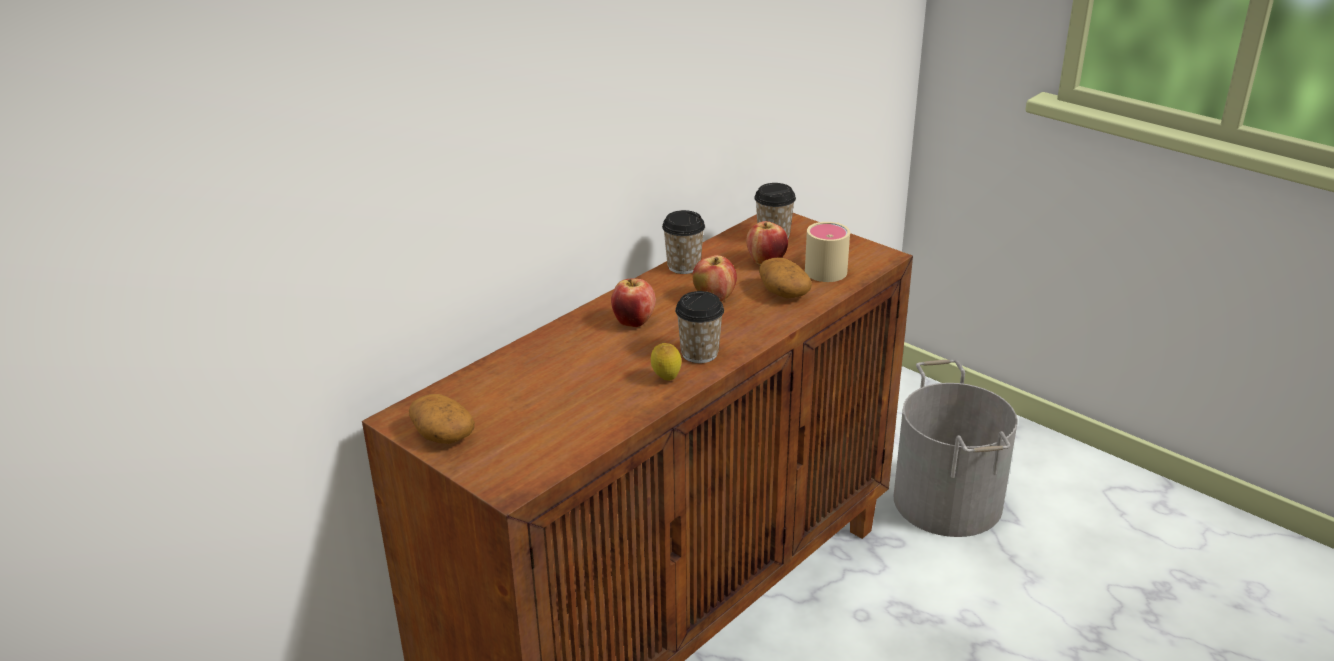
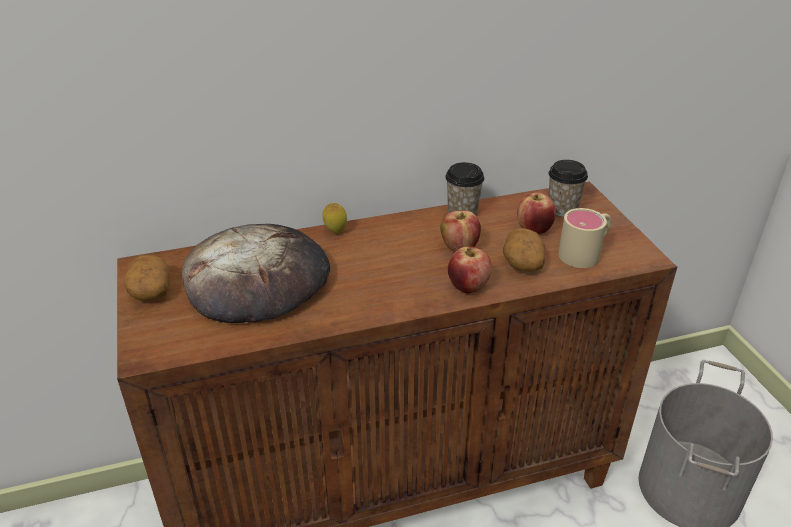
camera: 30 degrees right, 5 degrees up
apple [611,278,656,327] -> apple moved to [448,246,492,294]
lemon [651,343,681,381] -> lemon moved to [322,203,347,234]
cup [675,291,724,363] -> none
none -> bread [182,224,330,323]

